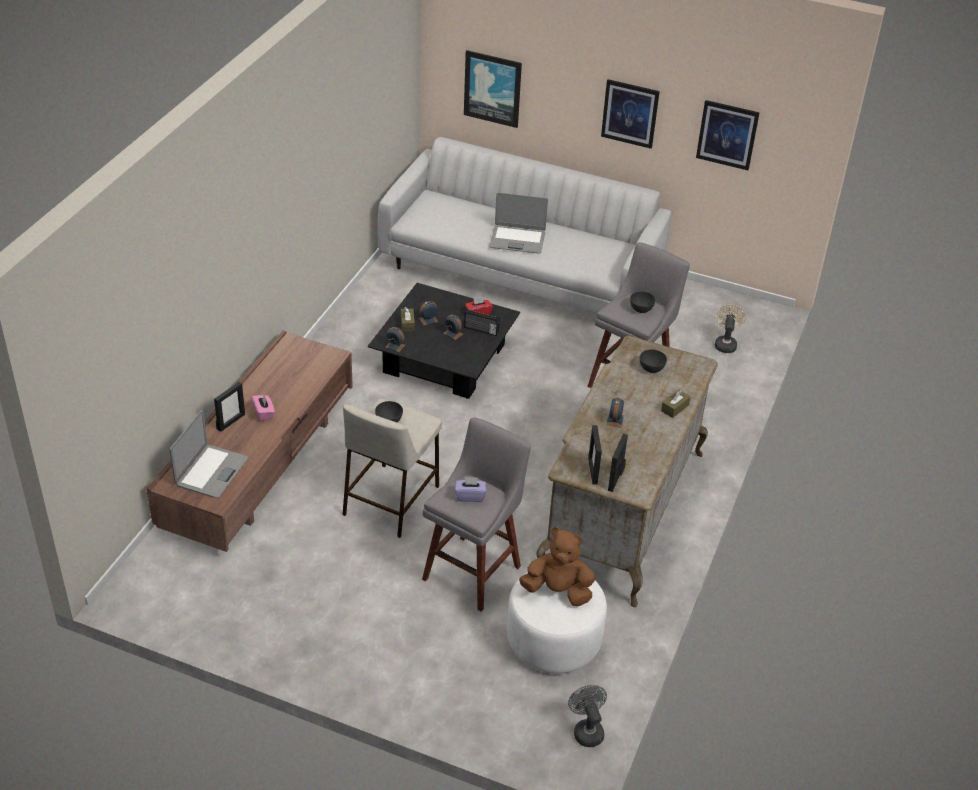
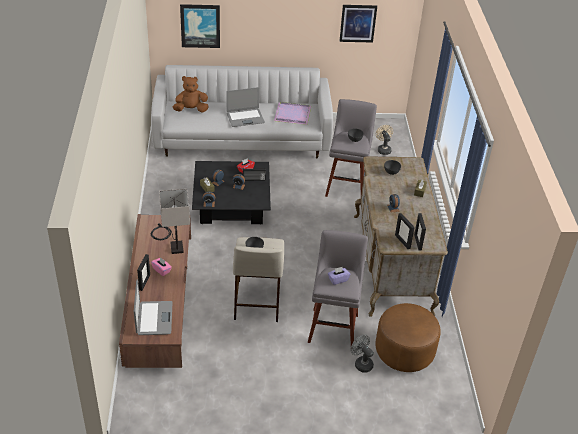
camera: 25 degrees left, 0 degrees up
white ottoman [507,572,607,674] -> brown ottoman [376,303,441,372]
brown plush toy [519,527,595,606] -> brown plush toy moved to [173,76,209,113]
grey fan [568,685,607,747] -> grey fan moved to [351,334,374,373]
picture [601,79,660,149] -> none
none -> table lamp [151,189,190,254]
none -> purple tray [274,102,311,125]

